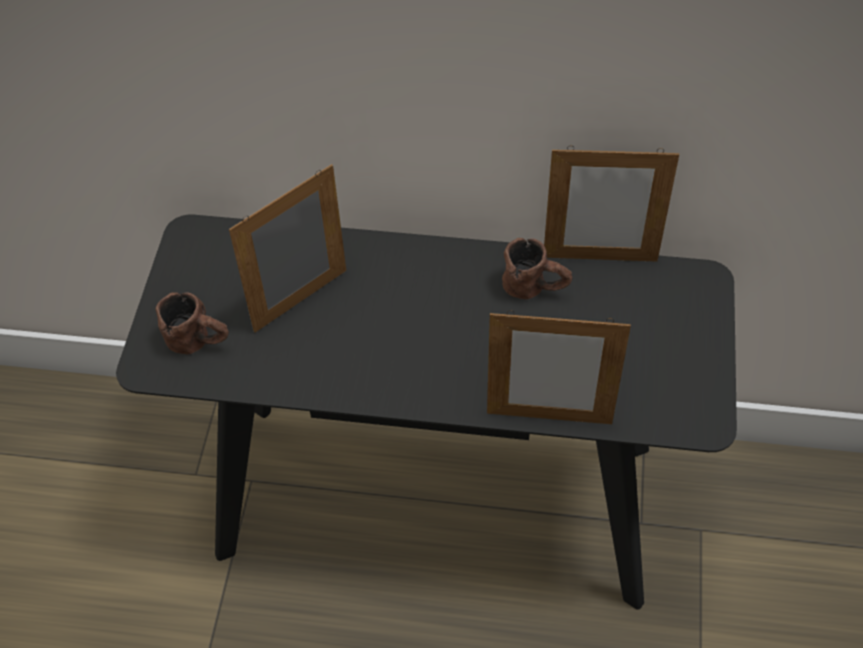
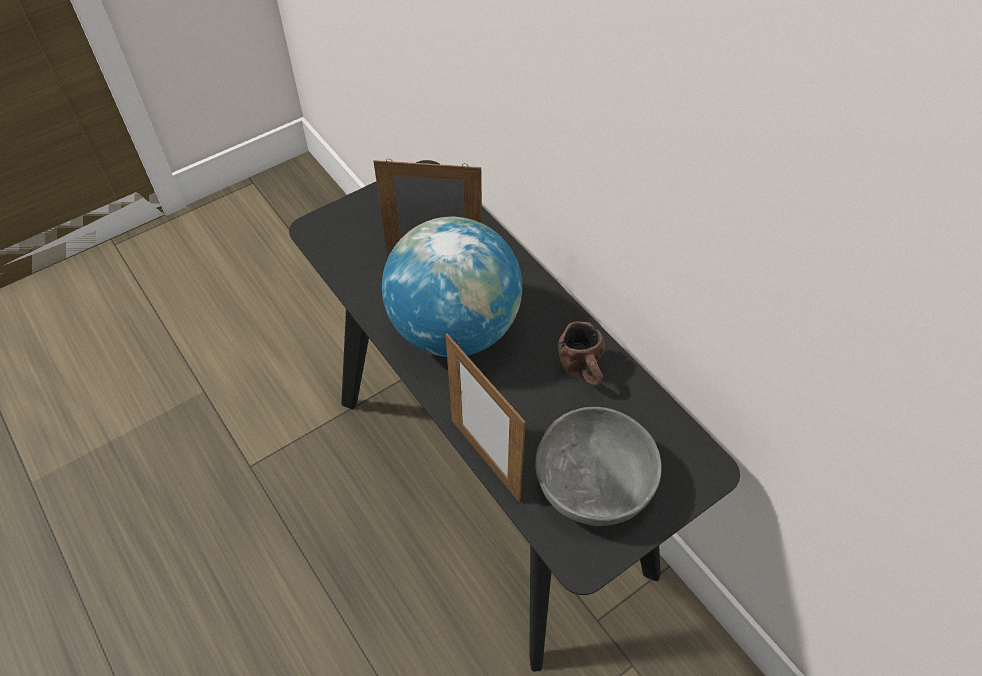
camera: 45 degrees right, 0 degrees up
brown mug [155,292,229,354] -> none
picture frame [544,146,679,262] -> none
none -> globe [382,217,522,357]
none -> grey bowl [535,407,661,526]

